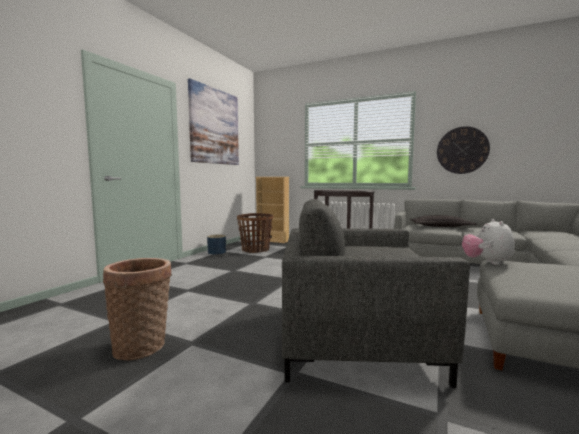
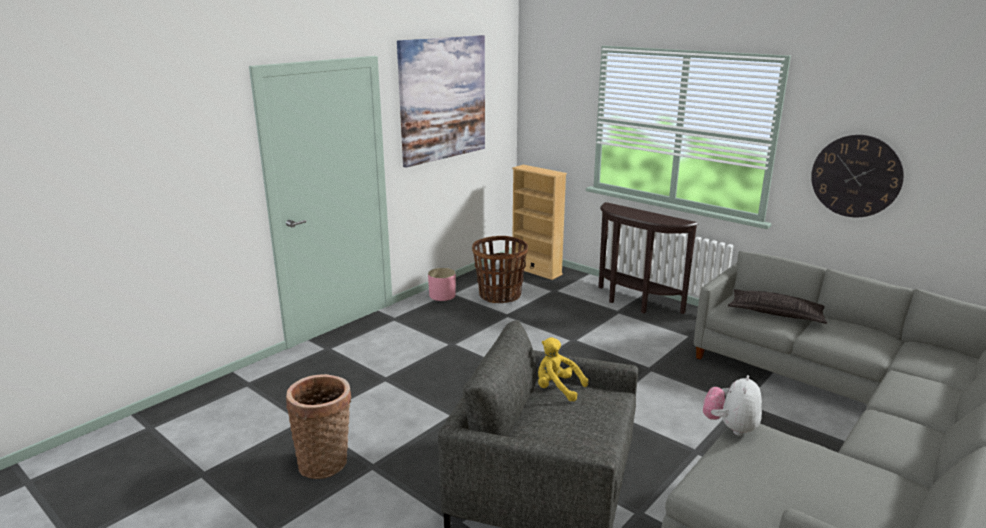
camera: 15 degrees right, 15 degrees up
blue planter [207,235,226,254] -> pink planter [428,268,456,301]
none -> yellow plush toy [538,338,588,401]

